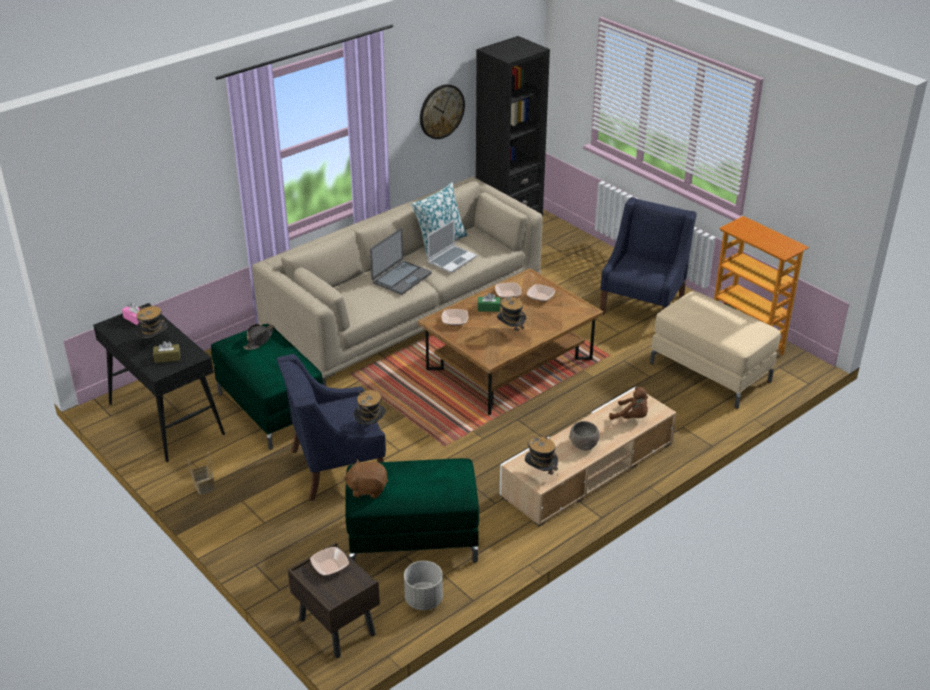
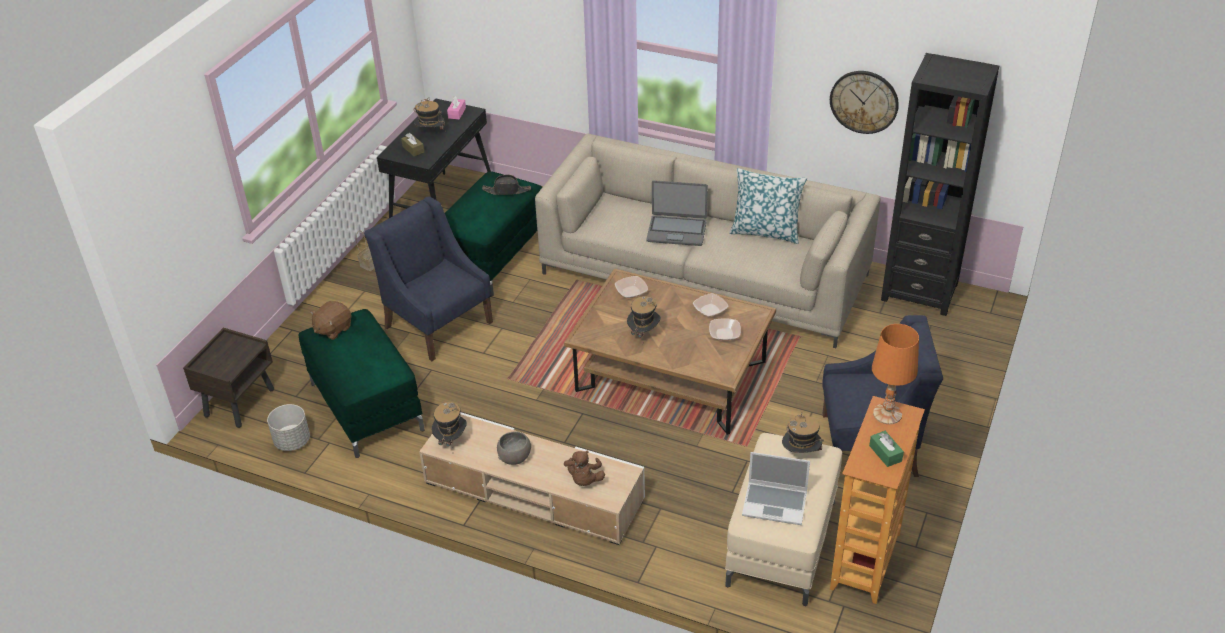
camera: 65 degrees right, 5 degrees up
bowl [310,547,349,576] -> none
brown plush toy [343,459,388,498] -> brown plush toy turned 120 degrees counterclockwise [310,301,351,340]
hat [354,390,386,425] -> hat moved to [782,413,824,453]
laptop [428,220,477,273] -> laptop moved to [742,452,810,525]
green tissue box [478,293,501,312] -> green tissue box moved to [869,431,904,467]
none -> orange table lamp [872,324,919,424]

